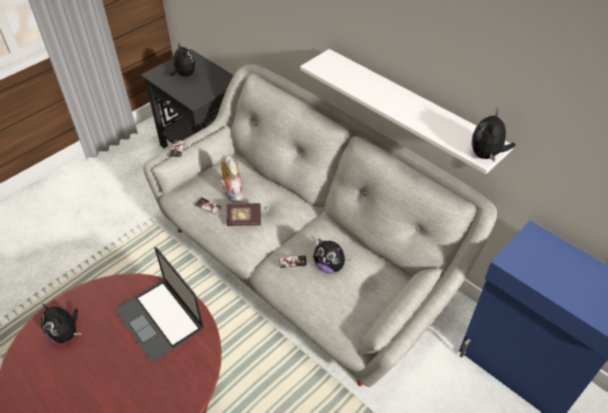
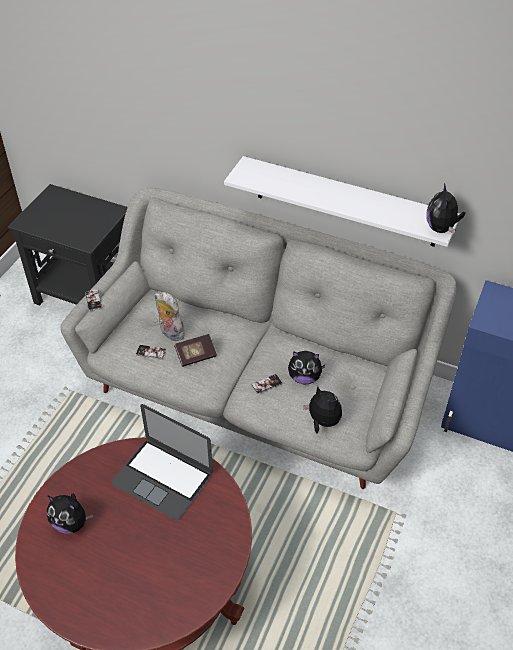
camera: 20 degrees left, 0 degrees up
plush toy [170,43,196,77] -> plush toy moved to [303,386,342,434]

